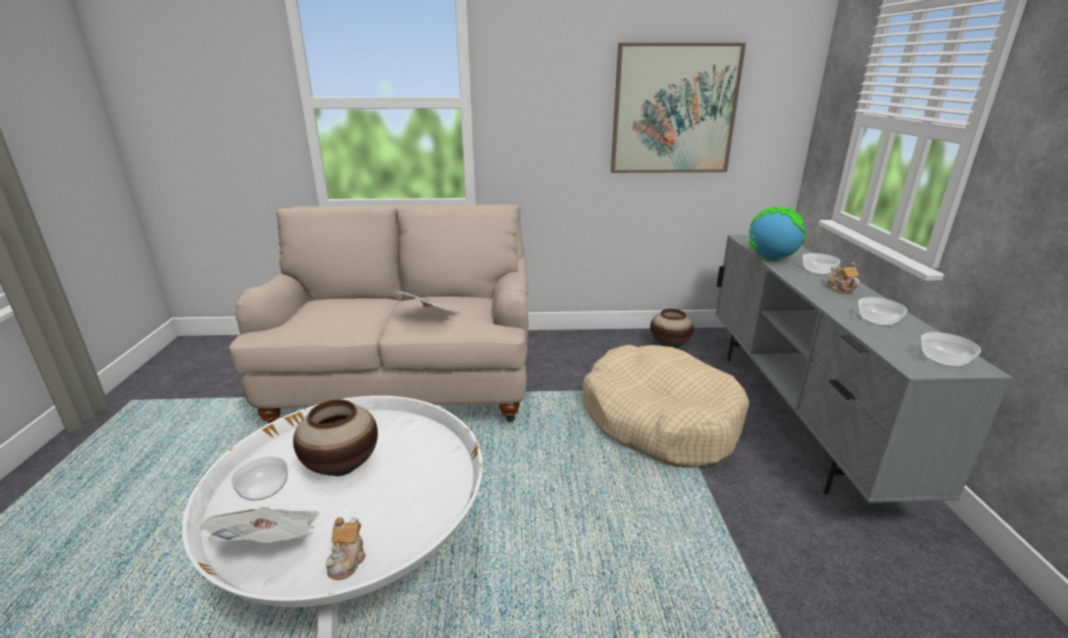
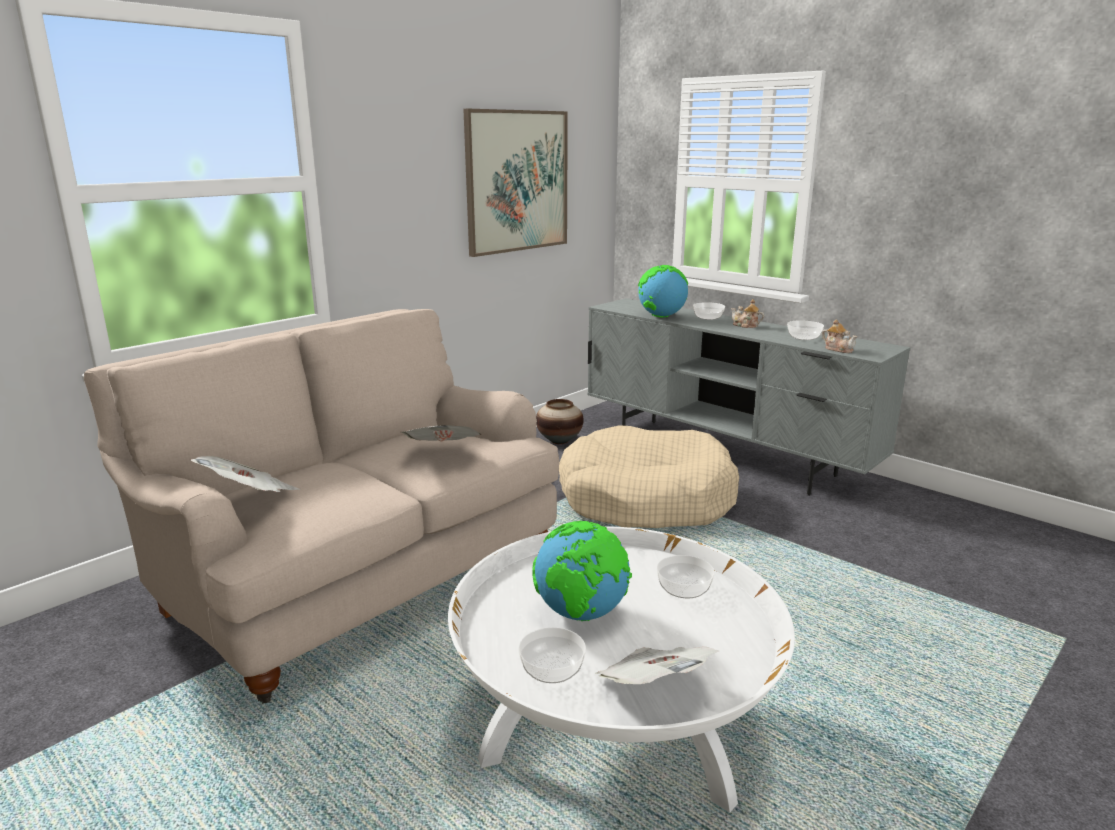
camera: 45 degrees left, 5 degrees down
vase [293,399,378,476] -> globe [532,521,632,621]
teapot [326,517,366,580] -> teapot moved to [822,319,858,353]
bowl [920,332,981,367] -> bowl moved to [657,555,715,598]
none -> newspaper [190,456,301,492]

